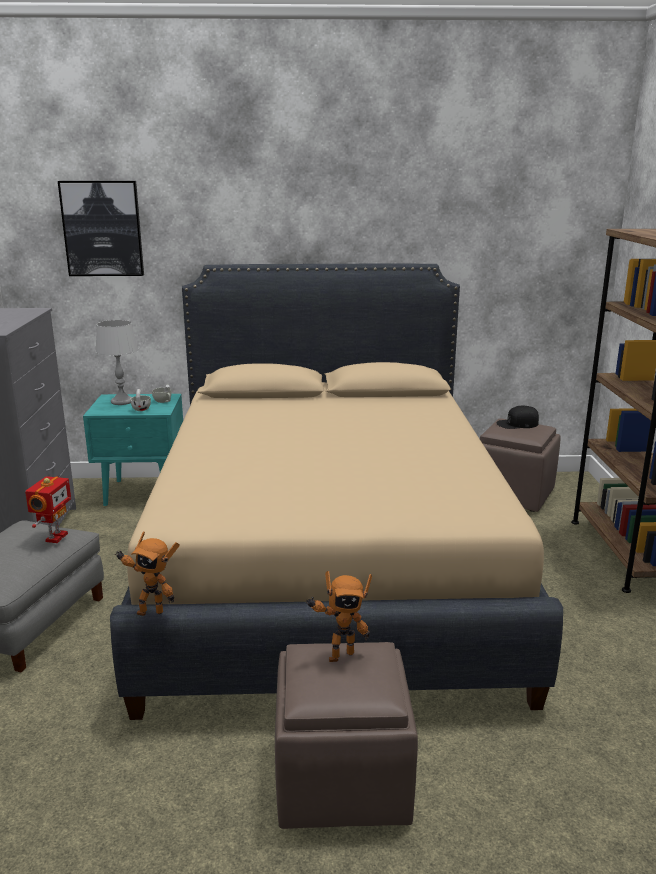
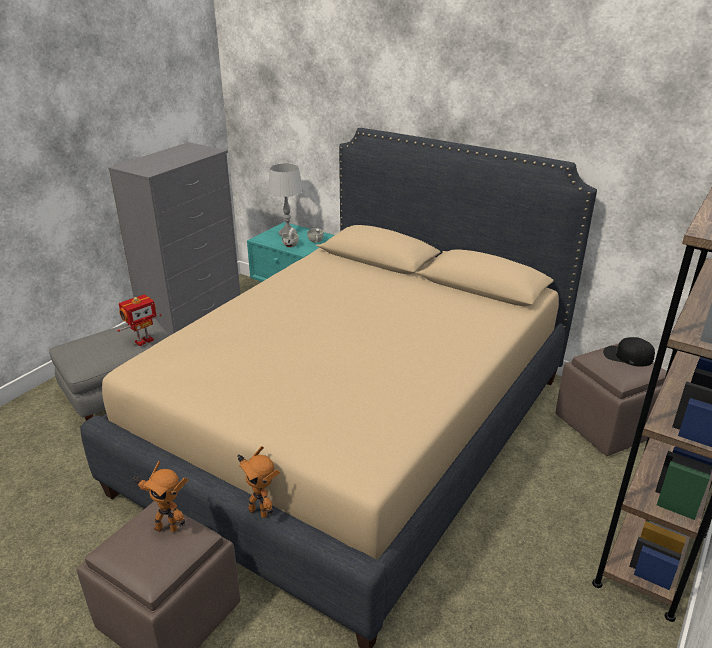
camera: 35 degrees right, 10 degrees up
picture [58,181,144,276] -> none
toy robot [114,531,180,616] -> toy robot moved to [237,446,280,518]

